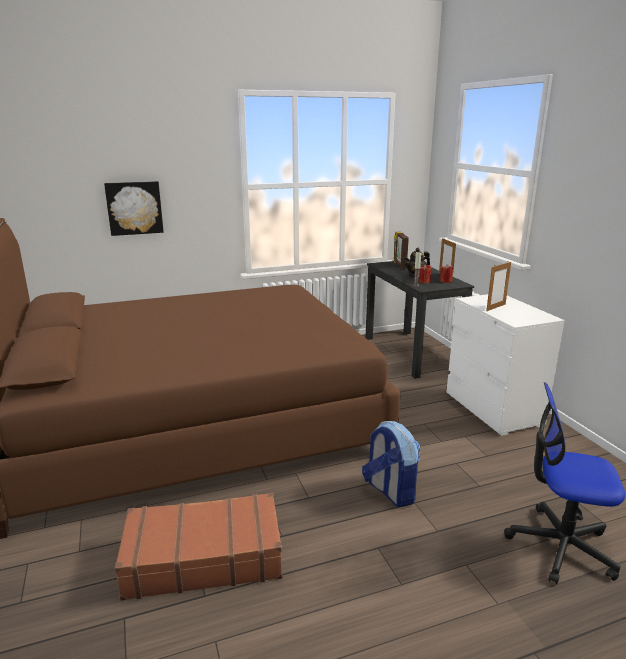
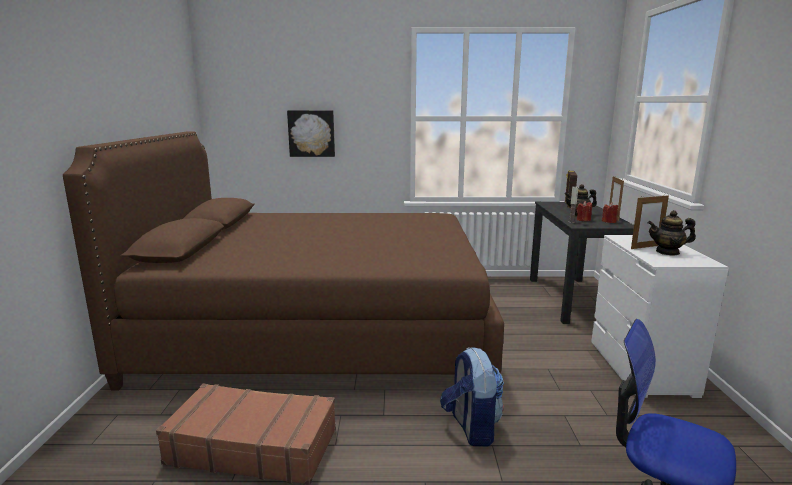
camera: 20 degrees right, 5 degrees down
none -> teapot [648,210,696,255]

